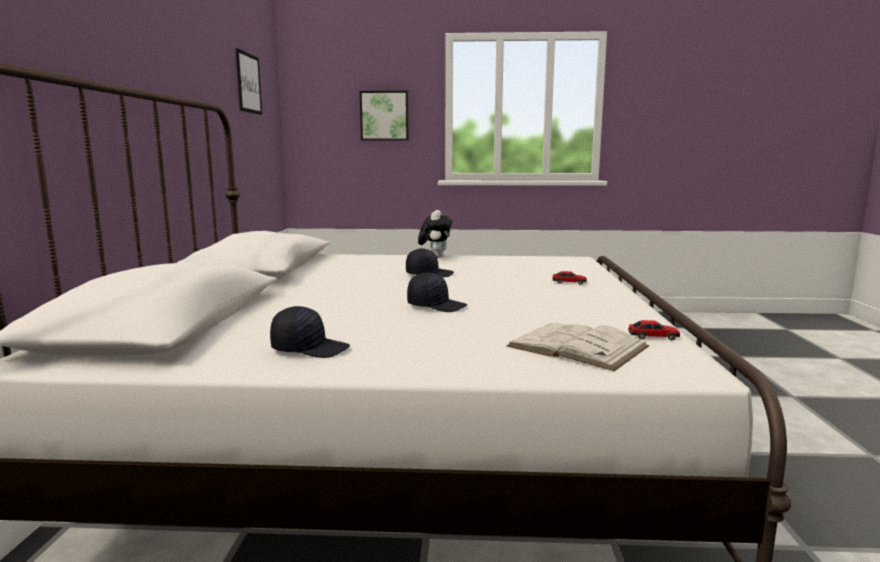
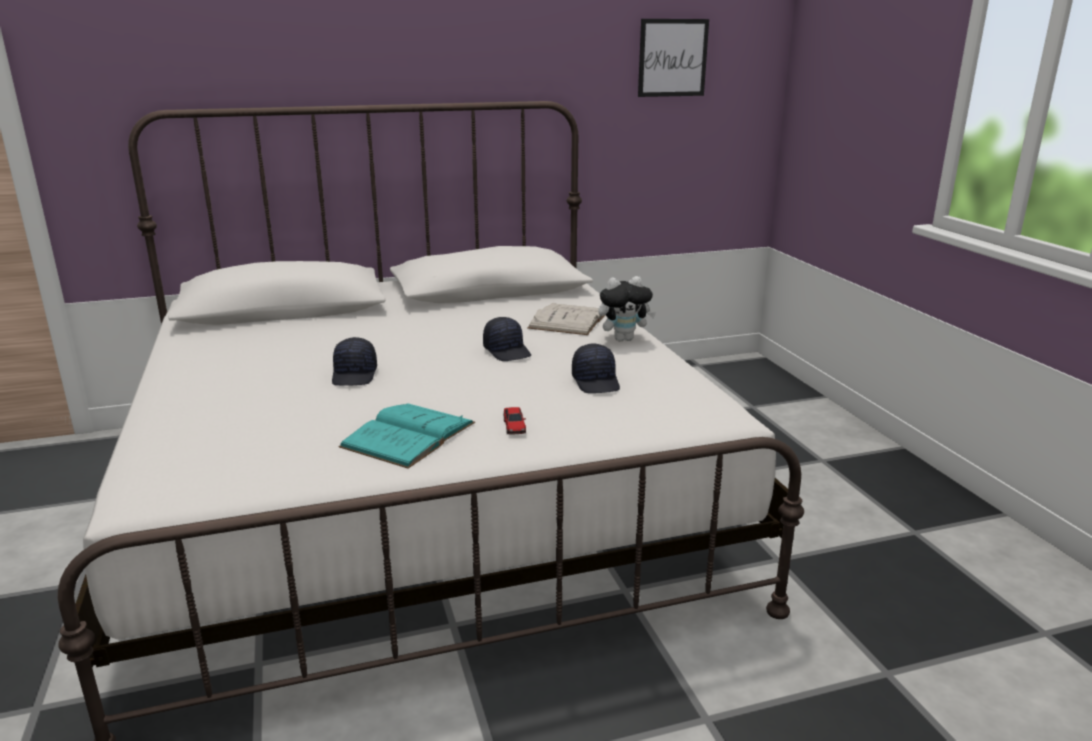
camera: 70 degrees right, 10 degrees up
black cap [270,306,350,358] -> black cap moved to [572,344,620,393]
picture [360,91,409,141] -> none
white book [506,323,649,371] -> white book moved to [528,303,605,335]
toy car [628,320,680,340] -> none
none -> turquoise book [339,403,475,468]

